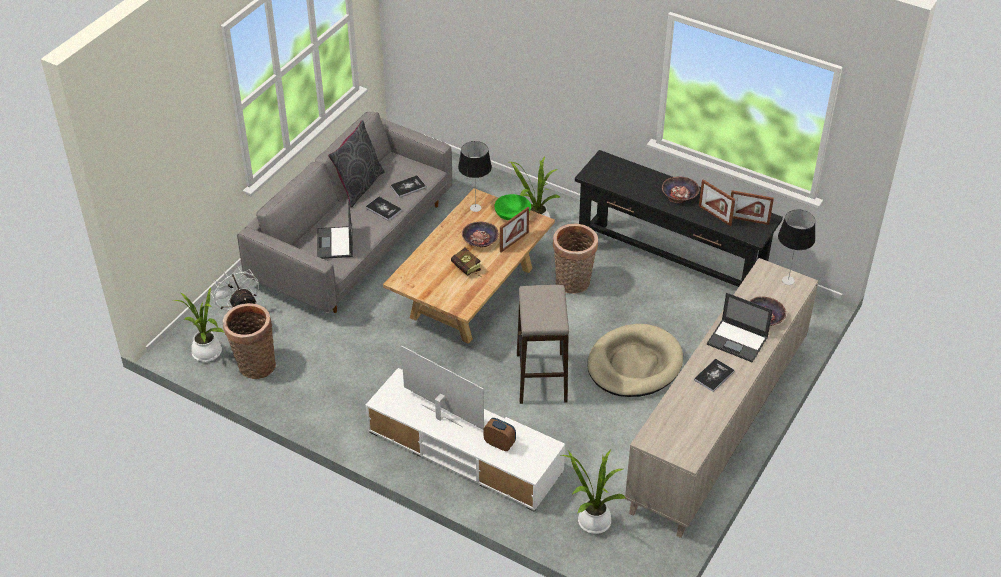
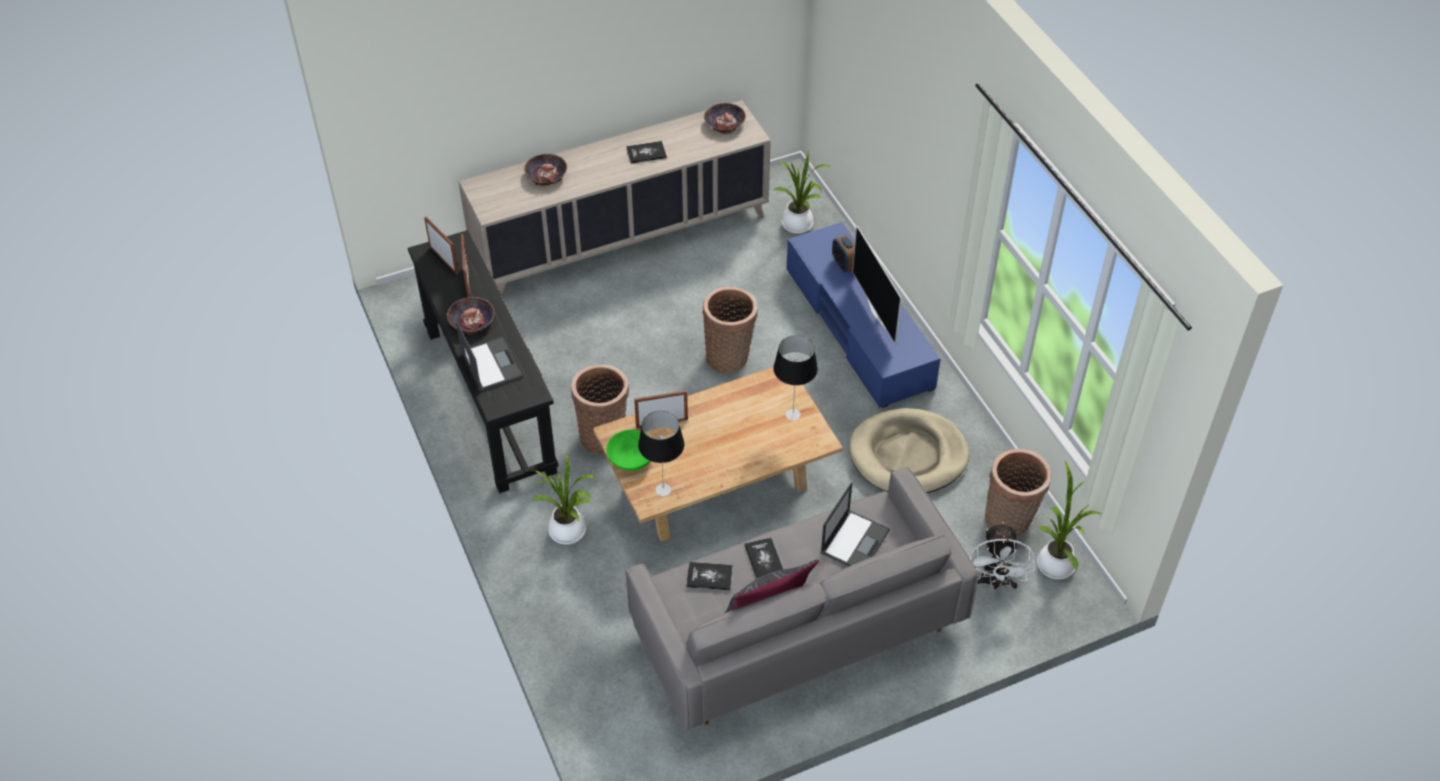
camera: 145 degrees left, 5 degrees up
white tv stand [366,368,565,512] -> blue tv stand [786,222,941,408]
book [451,247,482,278] -> none
bowl [462,222,499,247] -> bowl moved to [704,103,746,134]
stool [517,285,569,404] -> basket [702,286,758,373]
beige dog bed [587,324,683,397] -> beige dog bed moved to [849,408,969,493]
laptop [707,293,773,362] -> laptop moved to [456,320,523,391]
table lamp [778,209,815,285] -> table lamp moved to [773,335,818,420]

